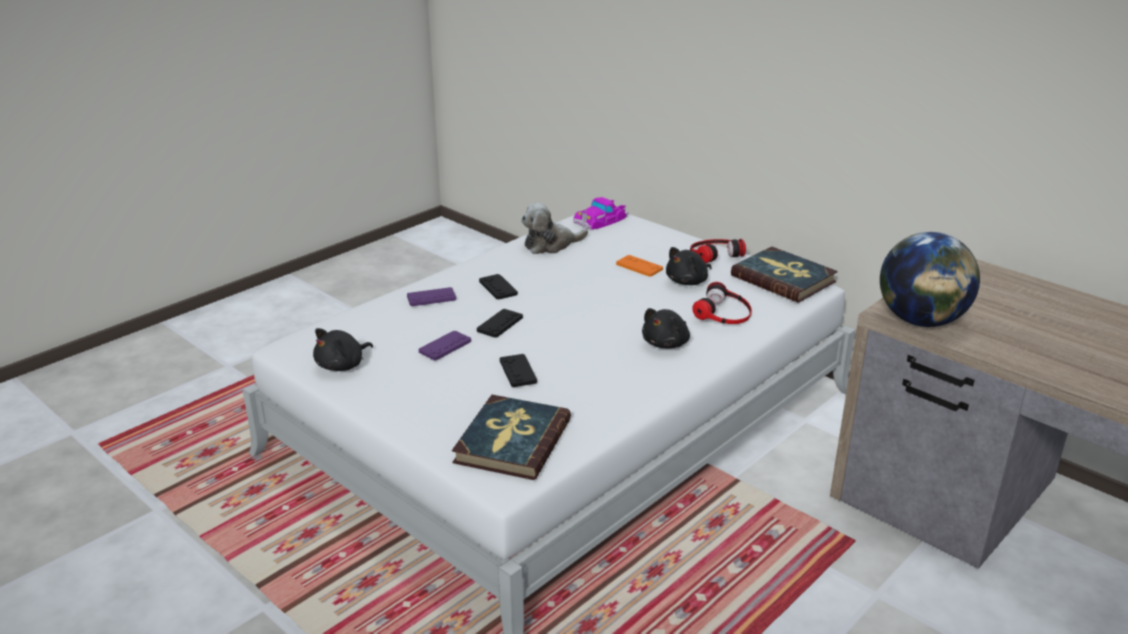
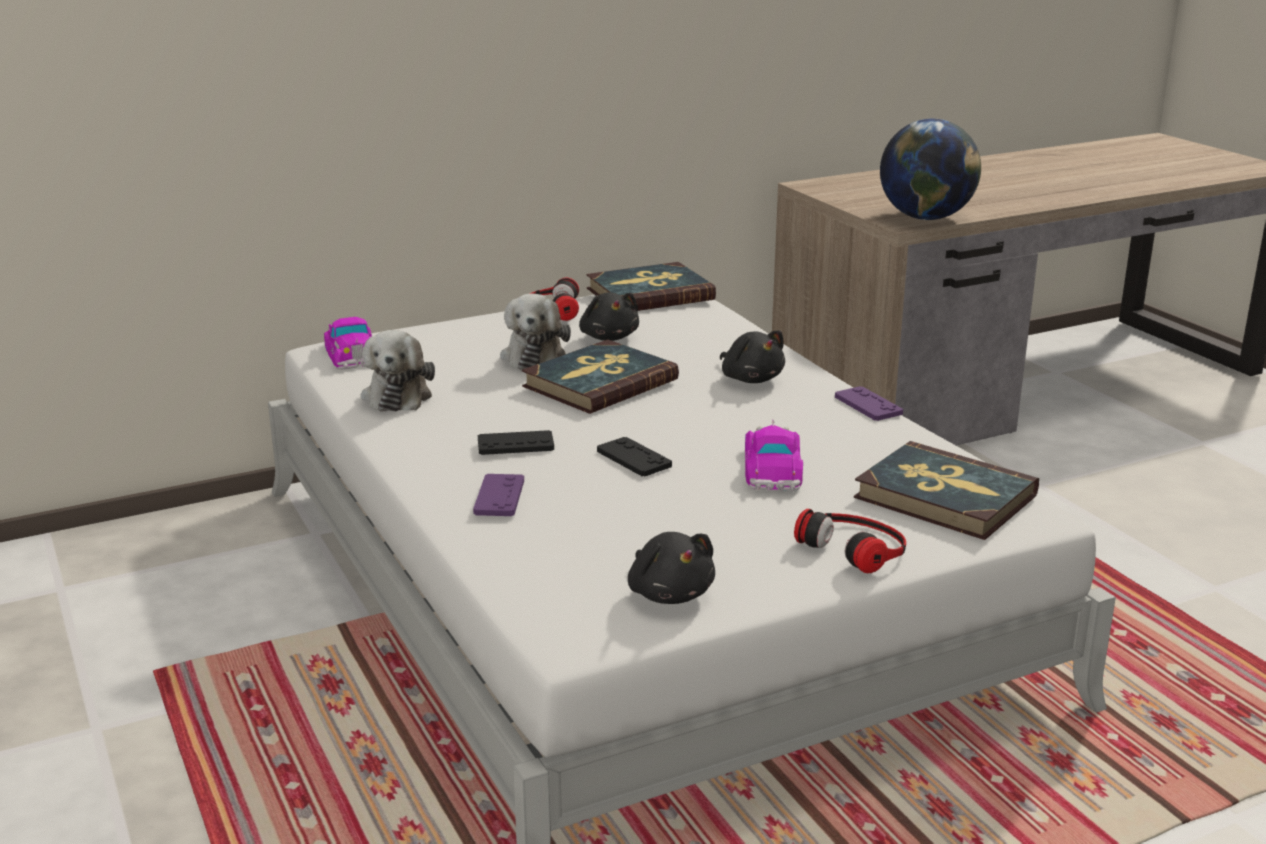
camera: 70 degrees left, 5 degrees down
purple game controller [419,331,471,360] -> purple game controller moved to [835,386,903,421]
black game controller [500,354,537,387] -> toy car [745,419,803,491]
orange game controller [616,255,663,277] -> plush toy [500,294,571,370]
headphones [692,282,752,324] -> headphones moved to [794,509,906,573]
none -> book [522,339,679,414]

